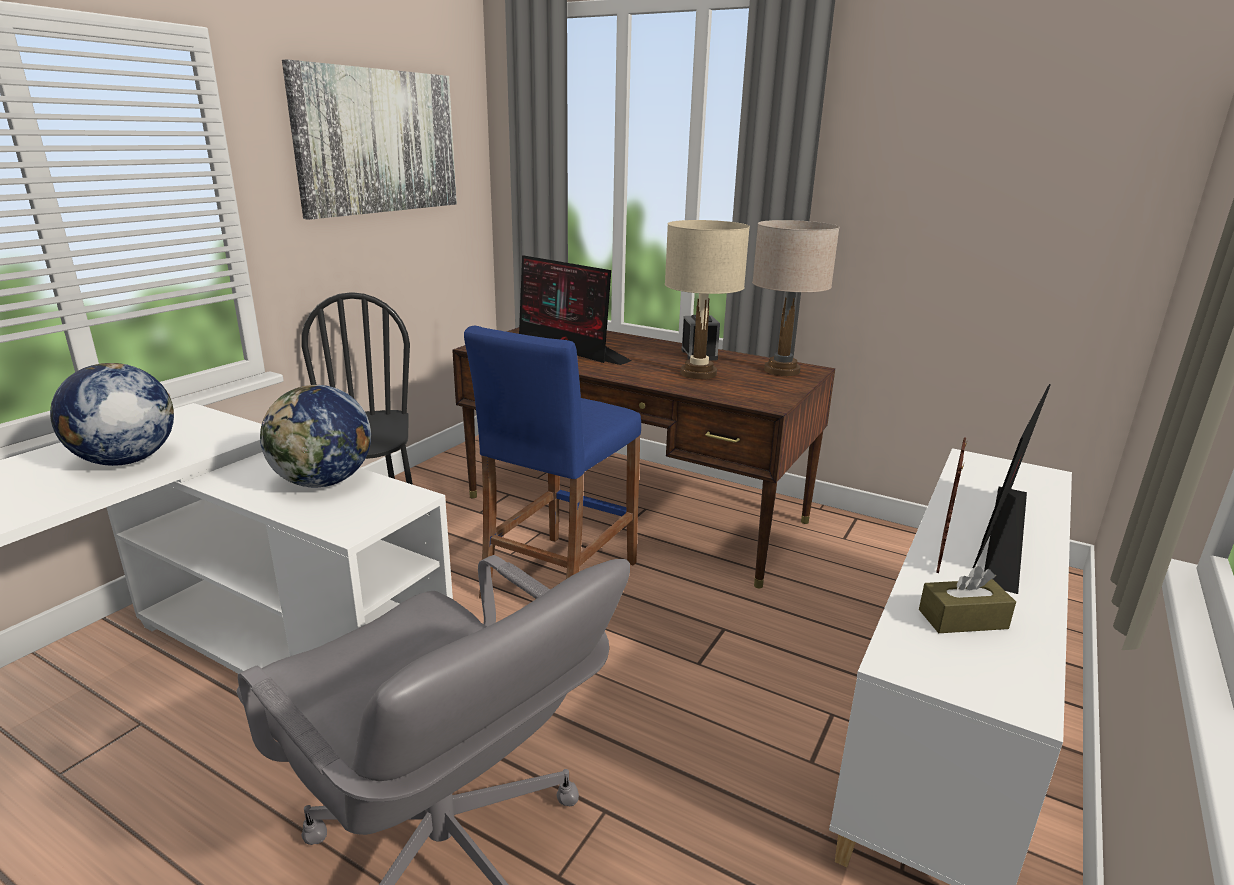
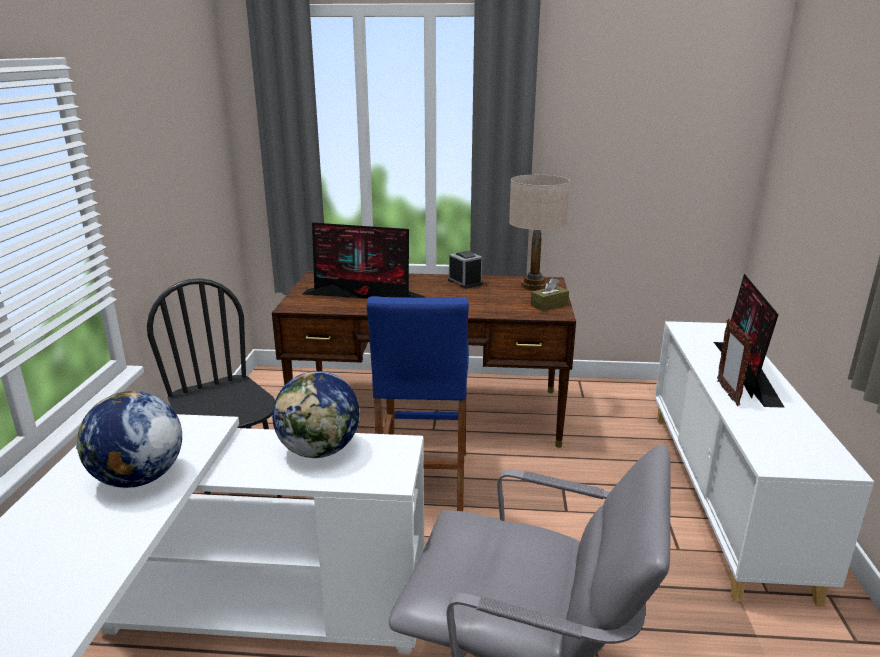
camera: 25 degrees left, 0 degrees up
picture [282,60,457,220] -> none
beige table lamp [665,220,750,379] -> none
brown tissue box [919,566,1016,633] -> brown tissue box moved to [531,278,569,311]

